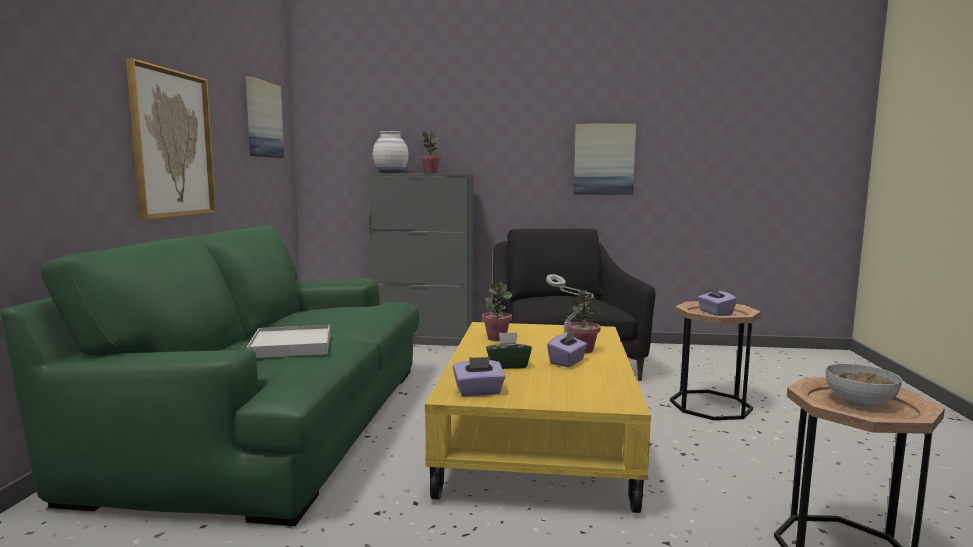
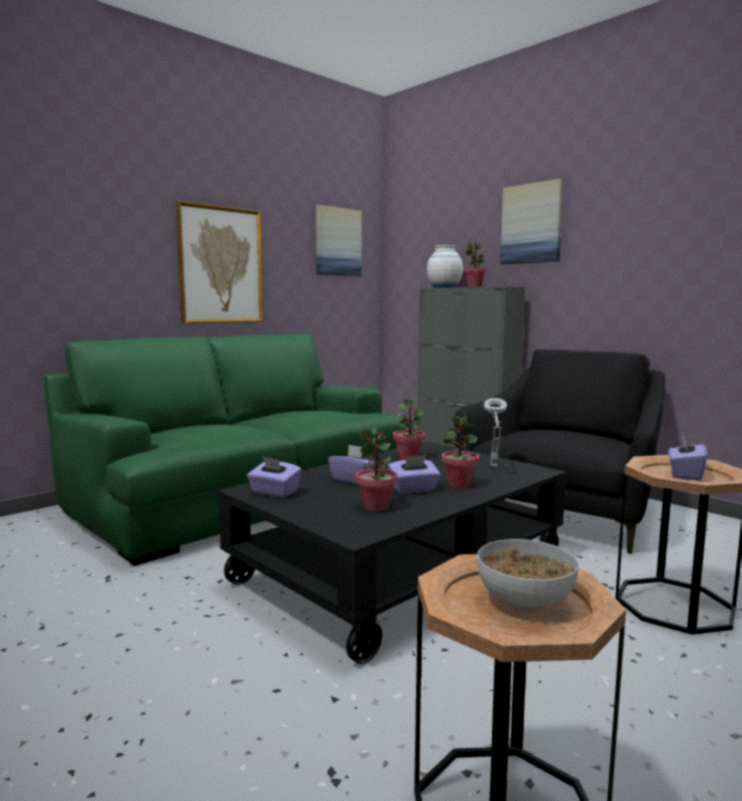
camera: 40 degrees right, 0 degrees up
white tray [247,325,330,358] -> none
yellow coffee table [425,322,651,513] -> black coffee table [218,442,566,664]
green tissue box [486,332,532,369] -> purple tissue box [328,445,379,485]
picture [574,124,636,195] -> picture moved to [500,179,564,264]
none -> potted plant [355,428,398,511]

